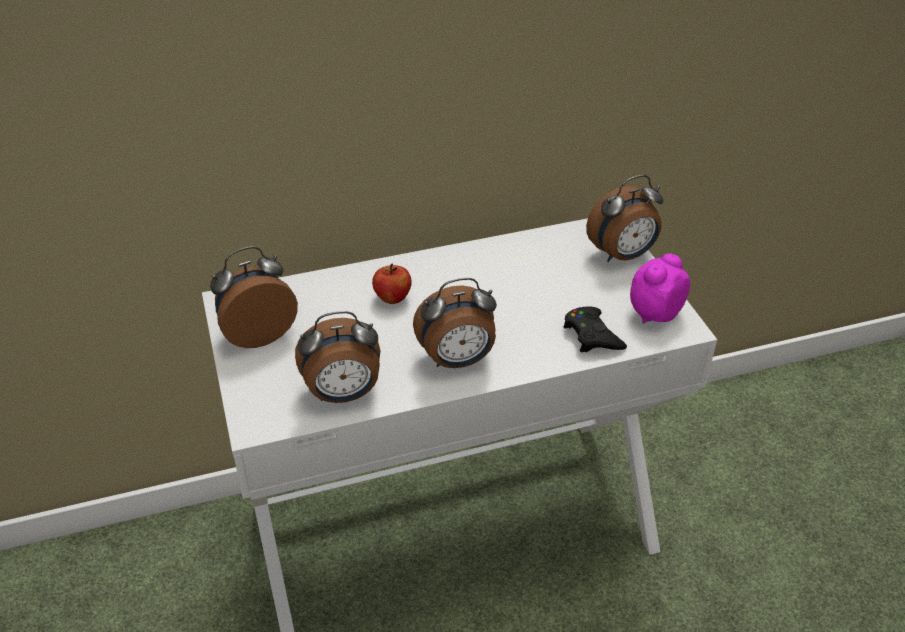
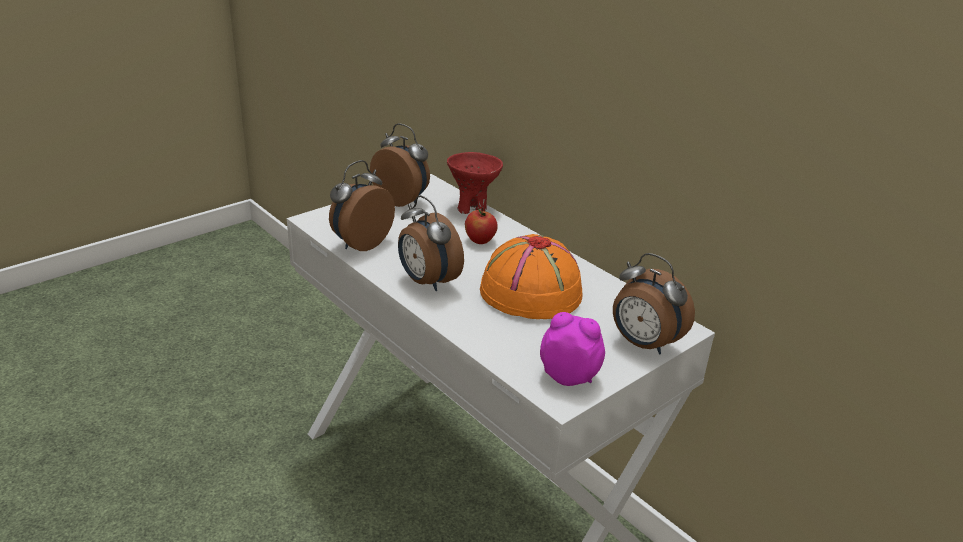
camera: 65 degrees right, 10 degrees down
alarm clock [295,311,380,403] -> alarm clock turned 75 degrees clockwise [329,160,395,251]
black game controller [563,306,627,352] -> none
none -> red bowl [447,152,503,214]
none -> orange hat [480,234,582,319]

